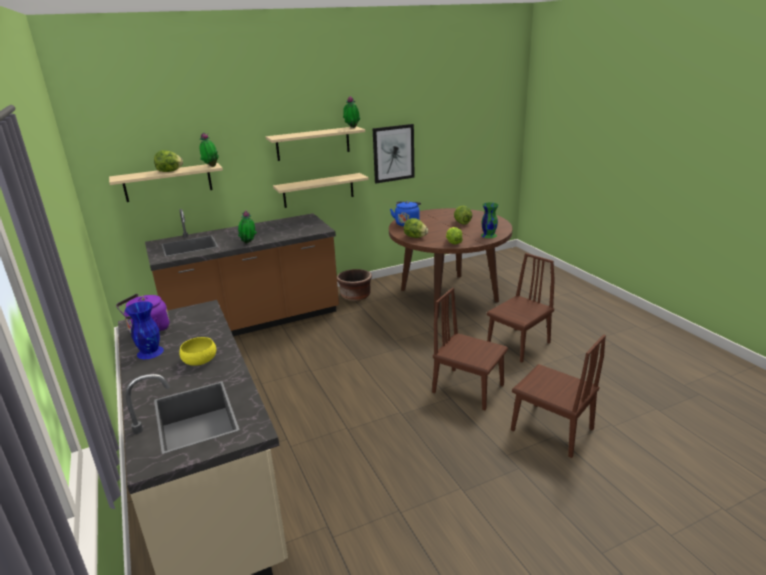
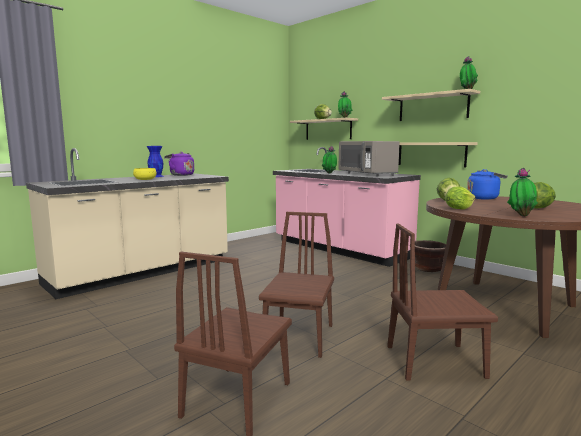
camera: 70 degrees right, 15 degrees down
brown counter [145,209,339,336] -> pink counter [273,147,421,267]
picture [373,124,415,183] -> none
green vase [481,203,499,238] -> potted plant [507,168,538,217]
brown chair [487,253,555,363] -> brown chair turned 150 degrees clockwise [387,223,498,381]
none -> grey microwave [338,141,400,177]

